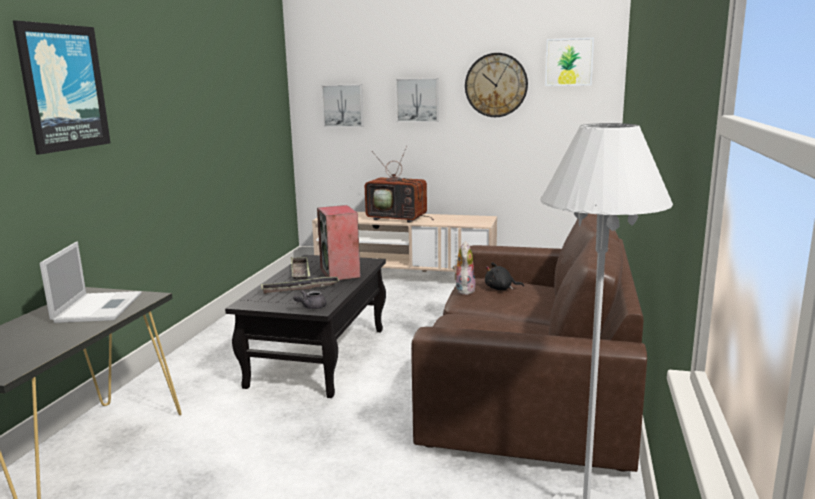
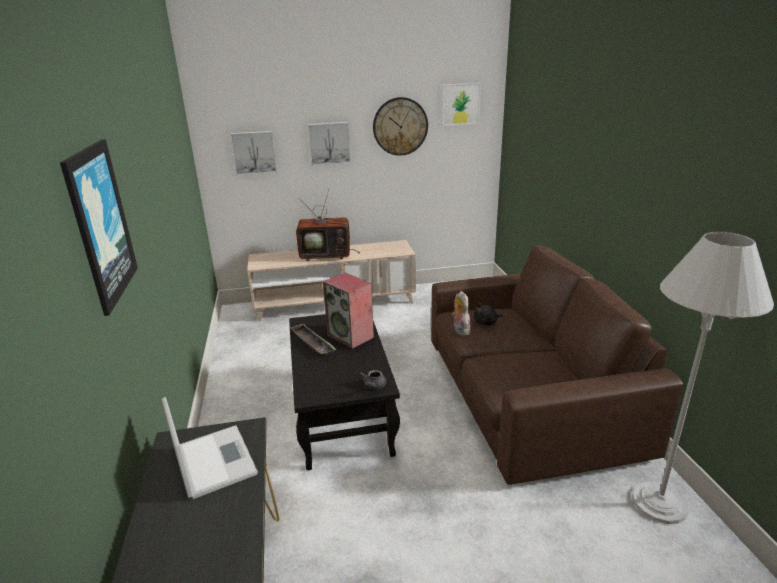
camera: 25 degrees left, 10 degrees up
tray [261,277,340,294] -> none

